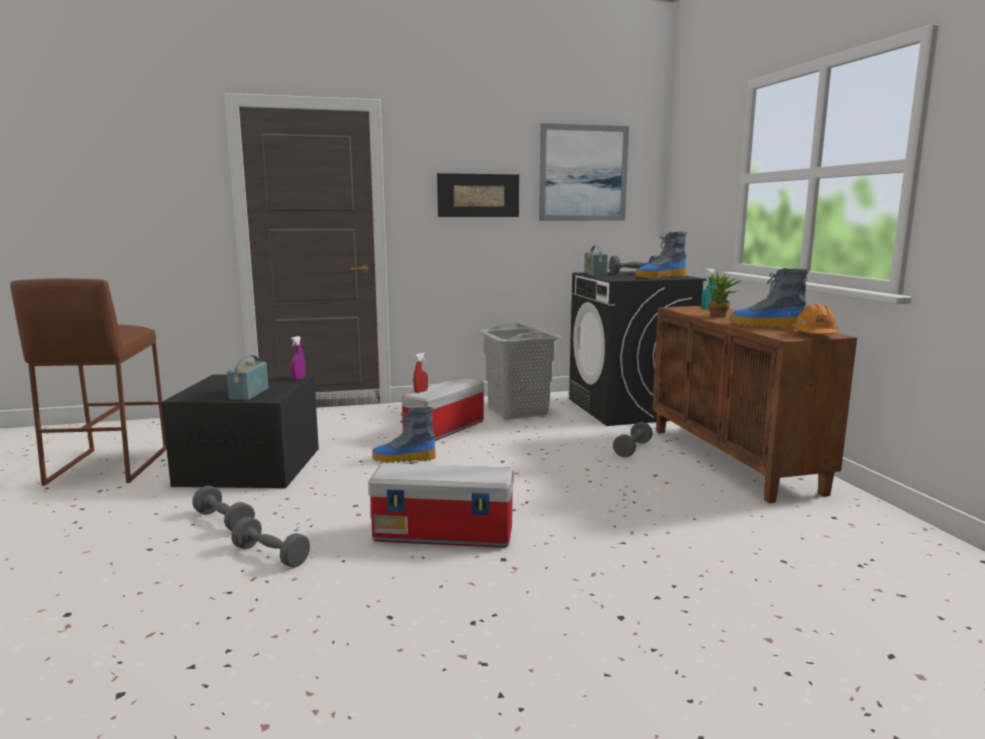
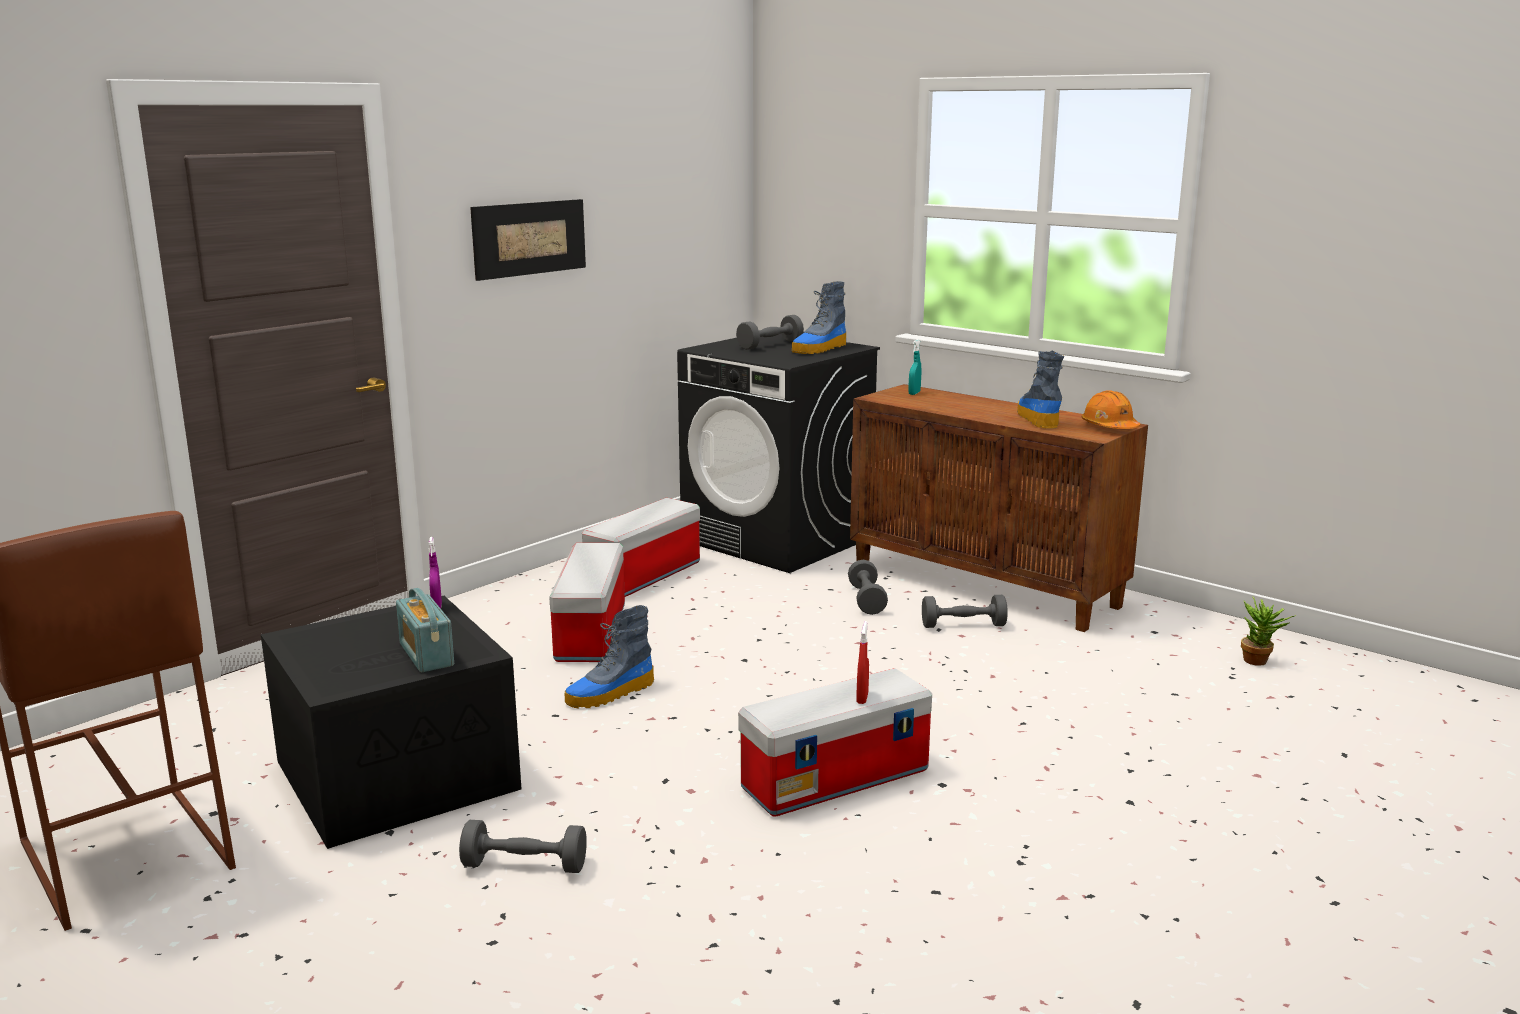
camera: 35 degrees left, 5 degrees up
grey dumbbell [231,517,310,568] -> grey dumbbell moved to [922,595,1008,628]
red spray bottle [413,353,428,393] -> red spray bottle moved to [856,621,869,704]
grey laundry basket [479,323,561,419] -> storage box [582,498,700,597]
picture [539,123,629,221] -> none
radio [585,245,608,276] -> none
potted plant [707,272,741,318] -> potted plant moved to [1241,597,1296,666]
boot [731,268,809,329] -> boot turned 90 degrees clockwise [1017,351,1064,429]

